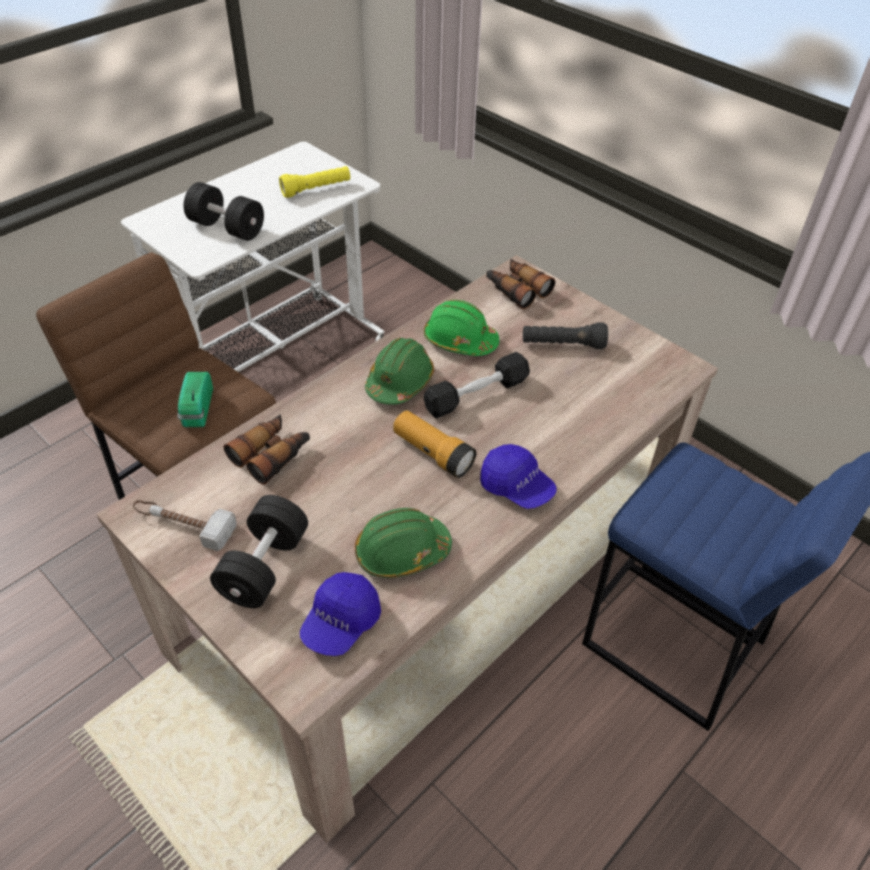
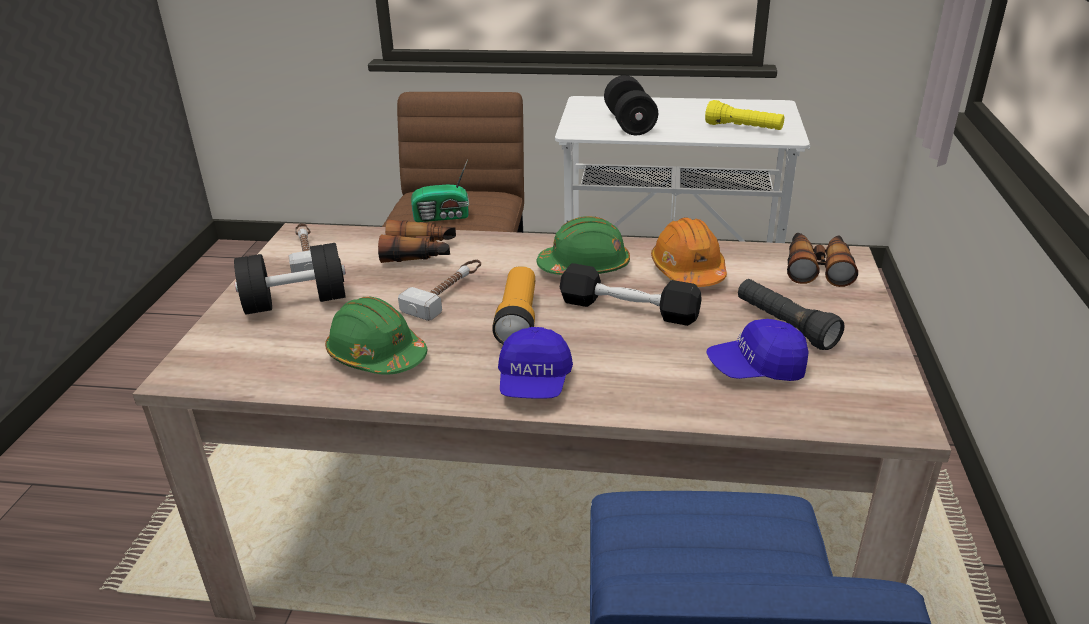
camera: 55 degrees right, 15 degrees down
radio [178,372,213,427] -> radio turned 150 degrees counterclockwise [411,159,469,222]
blue cap [300,572,381,656] -> blue cap moved to [707,319,809,381]
green hard hat [424,300,499,356] -> orange hard hat [651,217,727,287]
none -> hammer [398,259,481,321]

